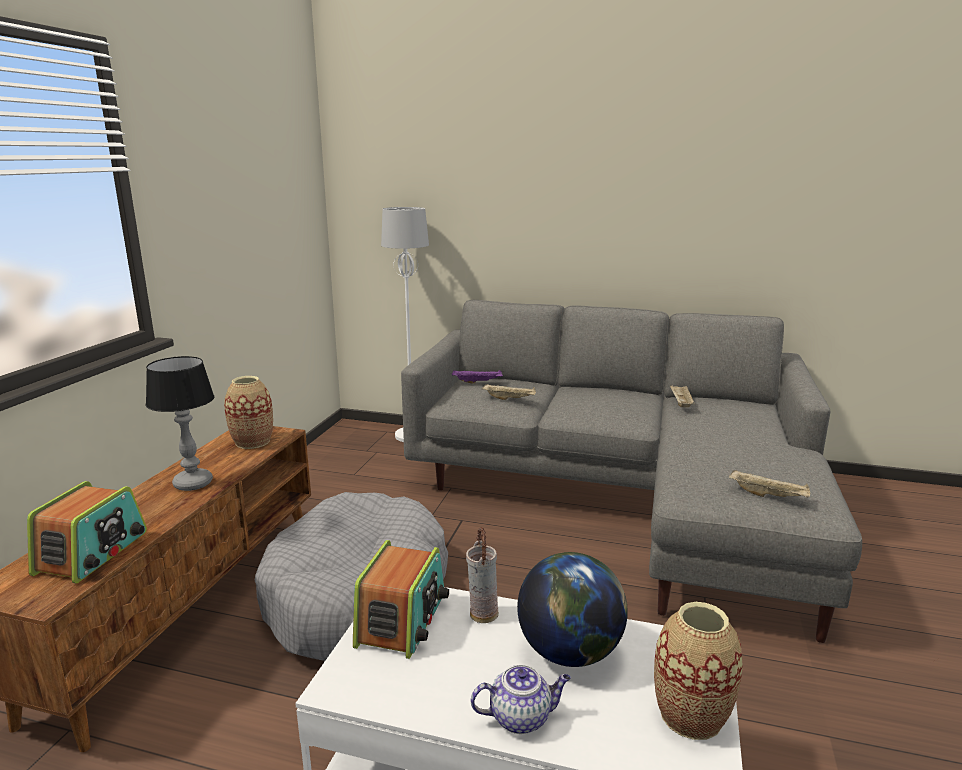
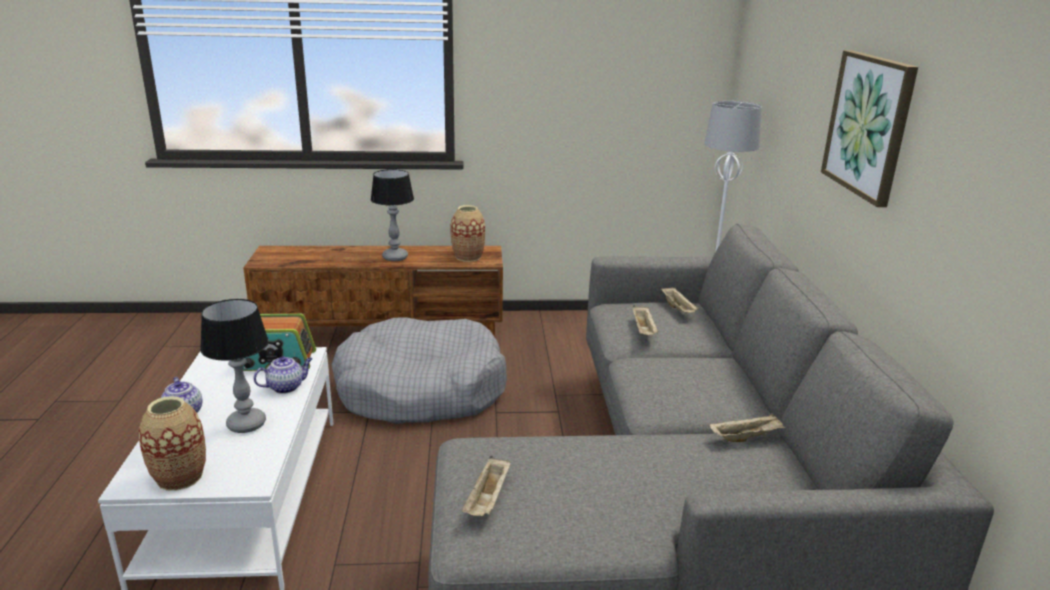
camera: 70 degrees right, 5 degrees up
radio [27,481,147,584] -> none
purple tray [452,370,503,384] -> beige tray [661,287,698,313]
vase [466,527,499,623] -> teapot [254,356,313,394]
globe [517,552,628,667] -> table lamp [200,299,269,433]
none -> picture [821,50,918,207]

